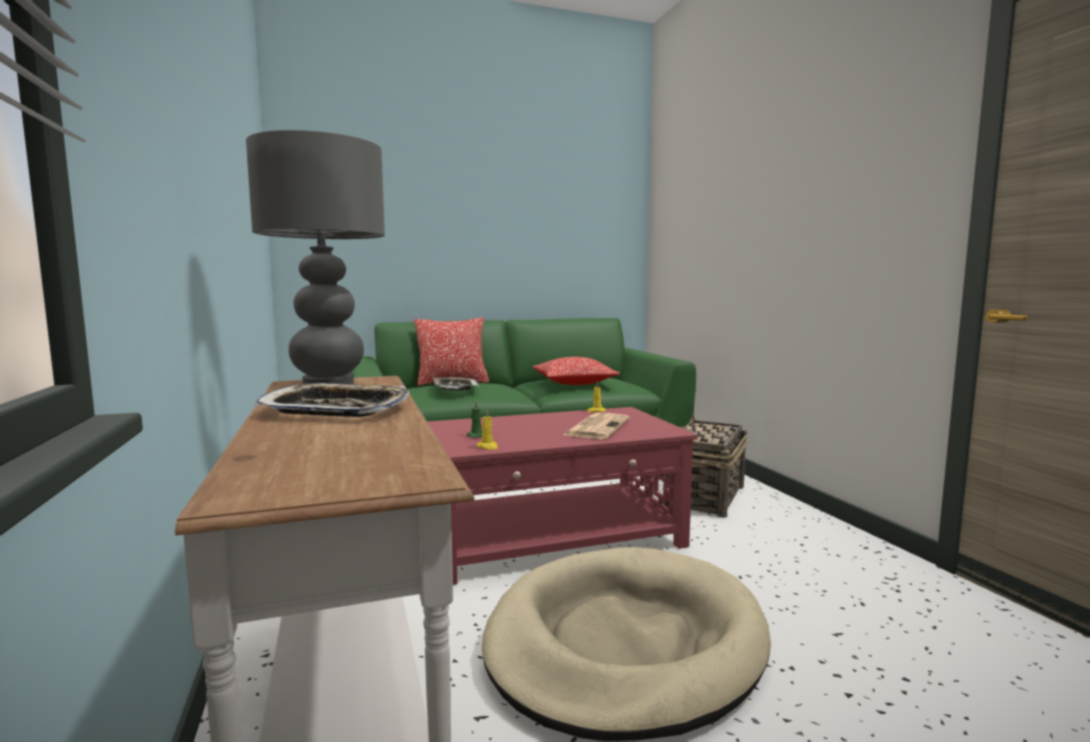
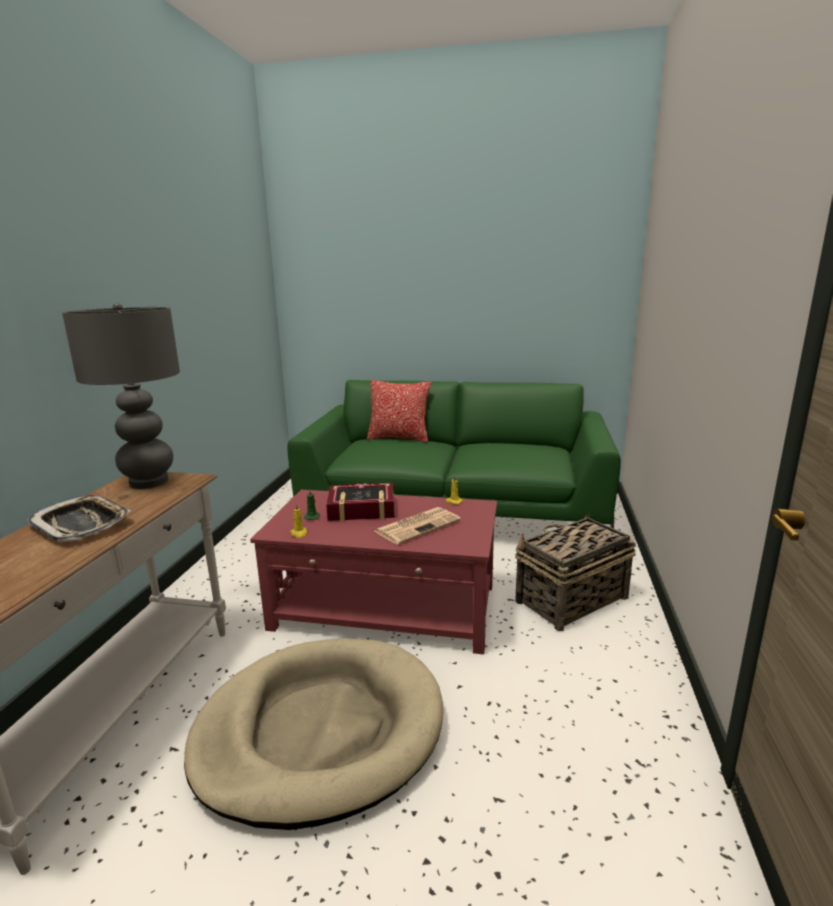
camera: 30 degrees right, 10 degrees up
tray [433,377,479,391] -> none
pillow [533,357,620,385] -> none
none -> book [326,483,395,522]

